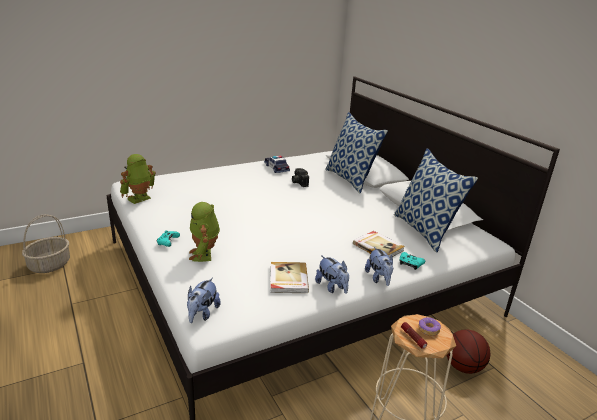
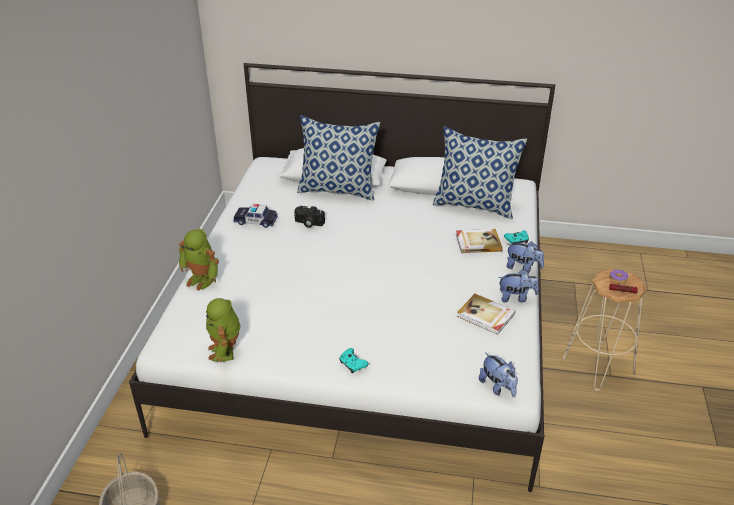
camera: 50 degrees left, 10 degrees up
toy robot [189,202,220,262] -> toy robot moved to [178,229,219,291]
basketball [446,330,490,374] -> none

